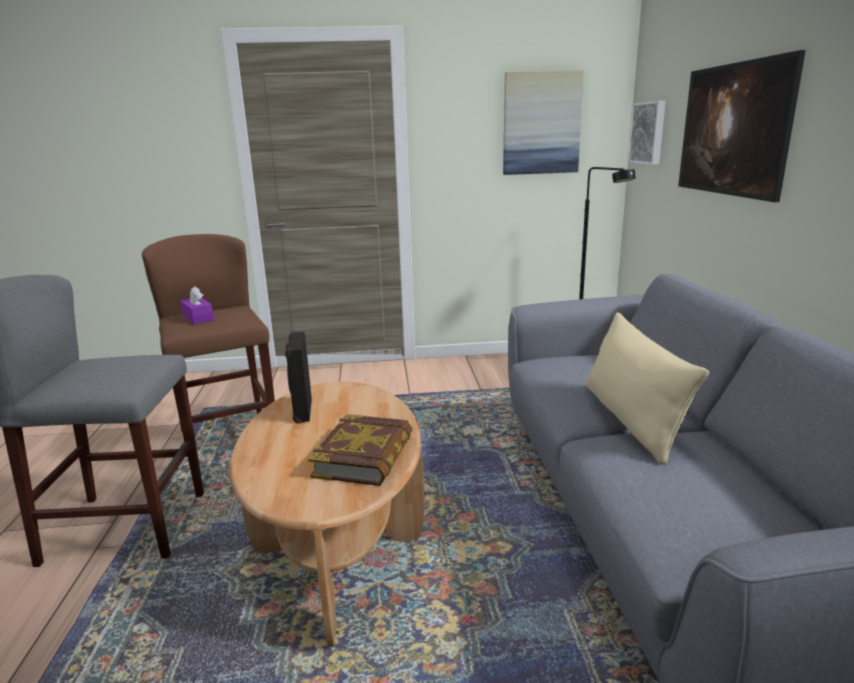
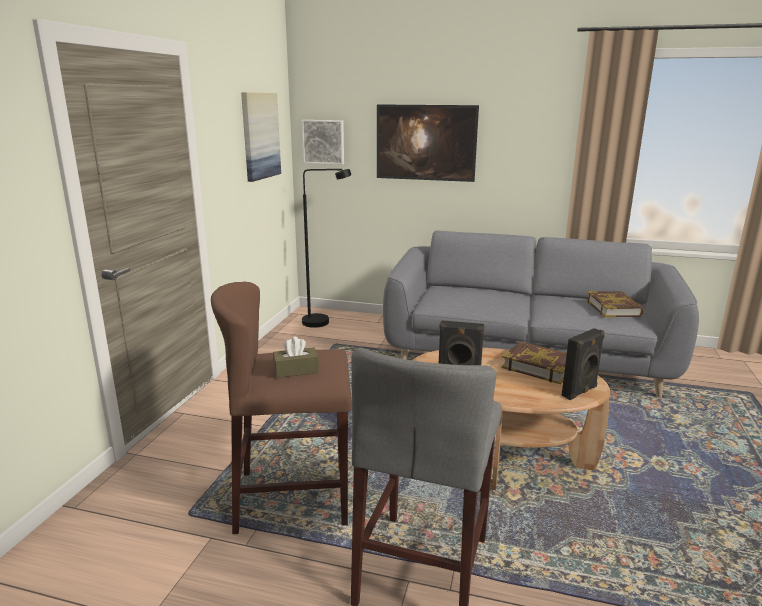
camera: 70 degrees left, 0 degrees up
purple tissue box [180,286,214,324] -> brown tissue box [273,337,319,378]
beige pillow [585,312,709,465] -> none
none -> black speaker [561,328,605,400]
none -> book [586,291,644,317]

